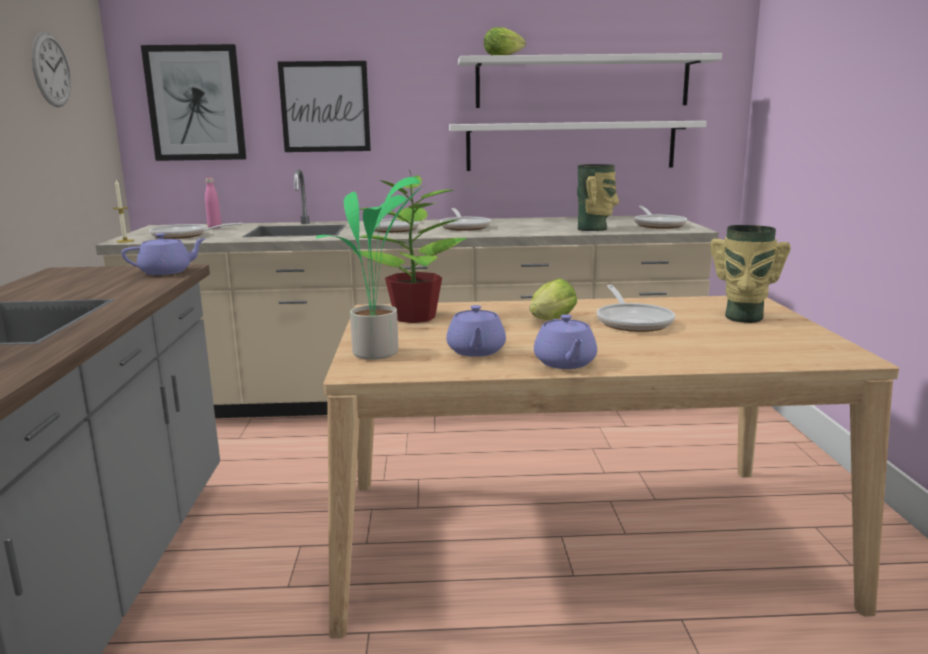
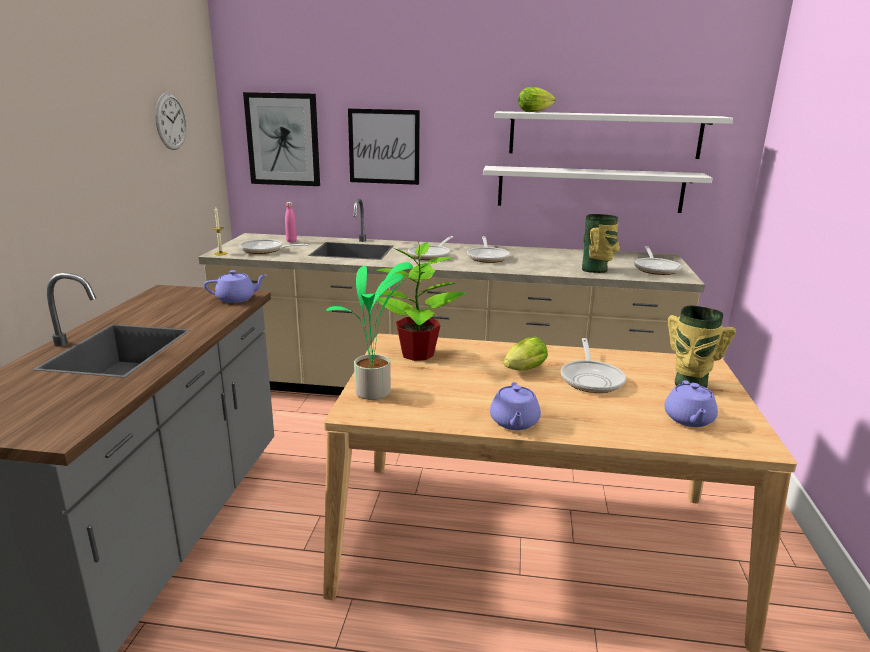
camera: 10 degrees right, 5 degrees up
purple teapot [446,305,506,357] -> purple teapot moved to [664,380,718,427]

